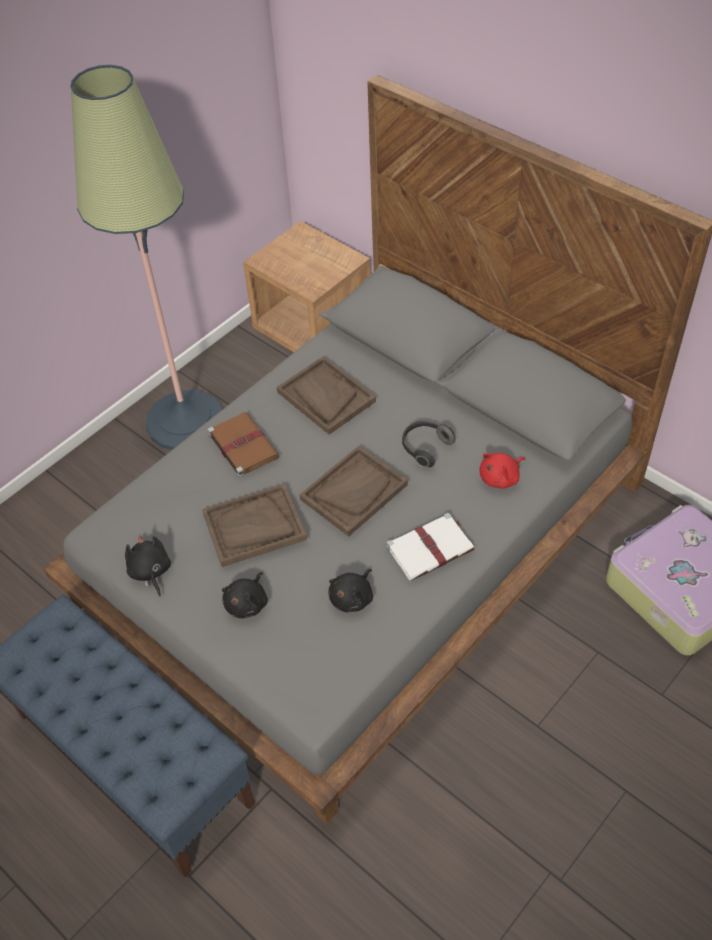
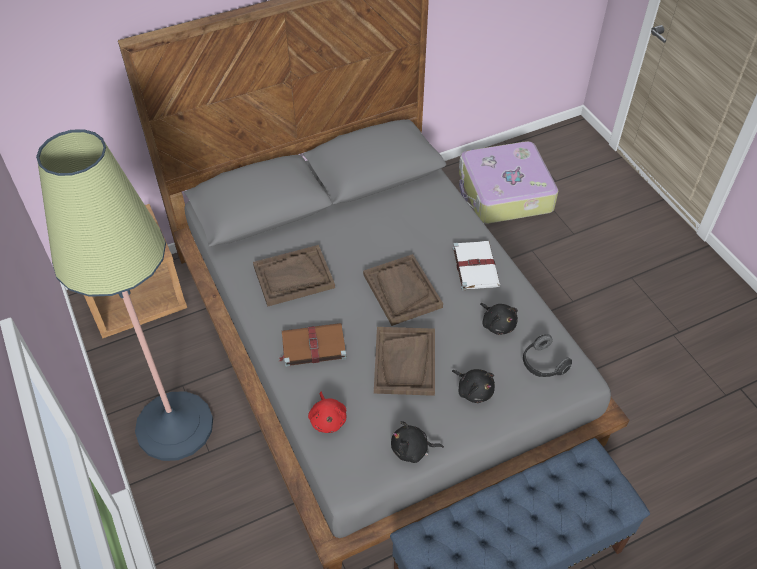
camera: 70 degrees left, 0 degrees up
headphones [402,421,456,467] -> headphones moved to [523,334,572,377]
red plush toy [479,453,525,489] -> red plush toy moved to [308,392,346,433]

